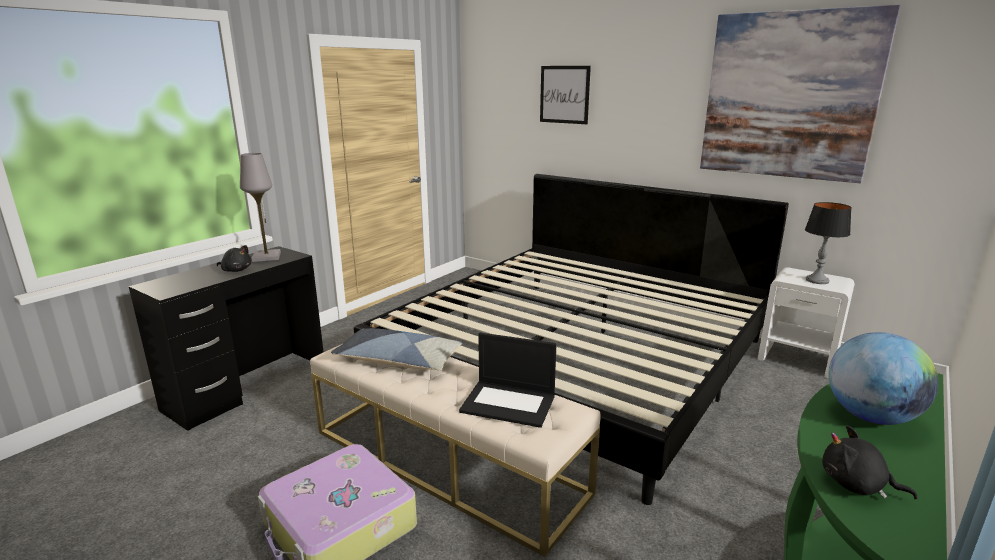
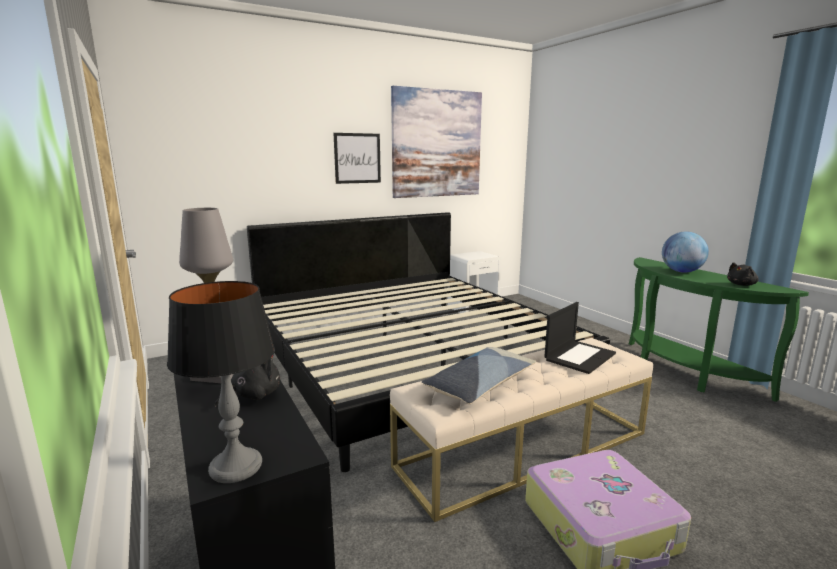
camera: 65 degrees left, 5 degrees down
picture [540,66,591,124] -> picture moved to [334,133,381,184]
table lamp [805,202,852,284] -> table lamp moved to [167,281,275,483]

